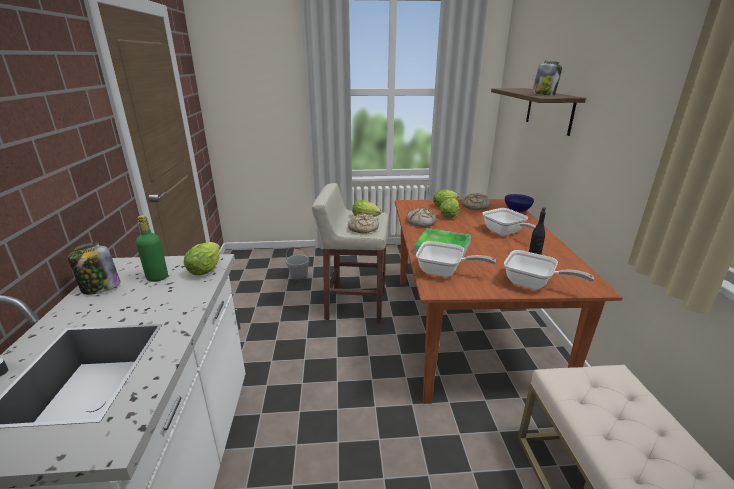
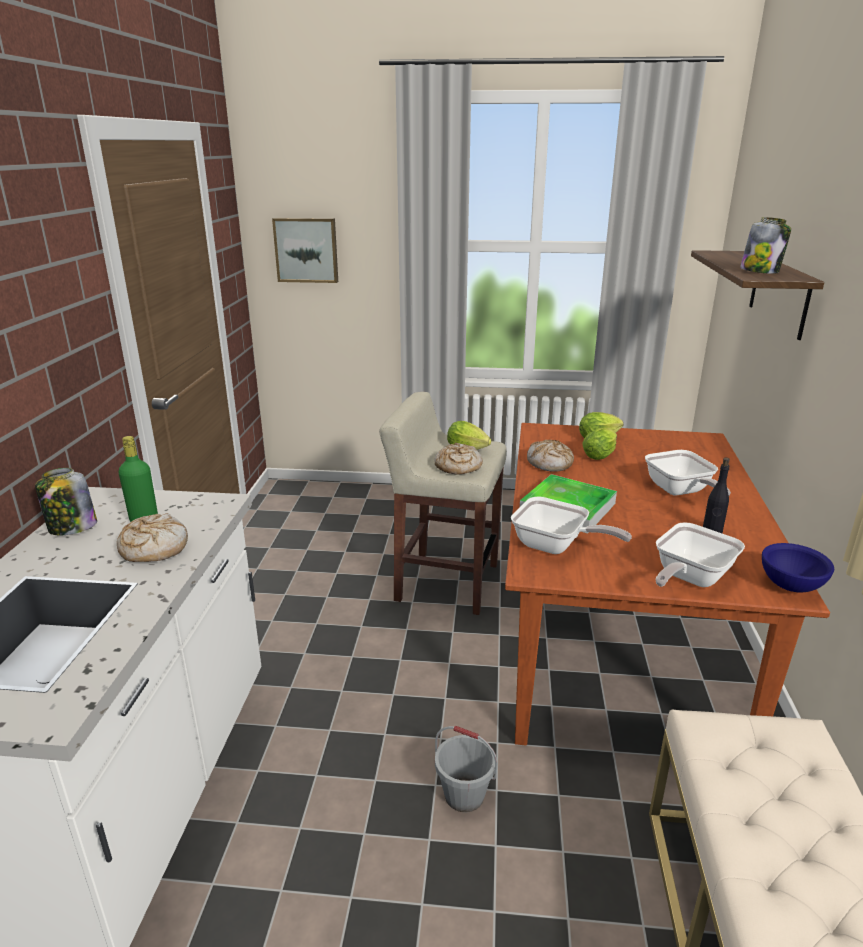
camera: 10 degrees right, 0 degrees up
lettuce [184,242,220,275] -> none
grey bucket [286,247,310,281] -> grey bucket moved to [435,726,498,812]
bread [462,193,491,210] -> bread moved to [117,513,188,562]
frying pan [504,250,594,290] -> frying pan turned 90 degrees clockwise [656,522,745,587]
blue bowl [505,194,534,212] -> blue bowl moved to [762,543,834,592]
none -> picture [272,218,338,283]

